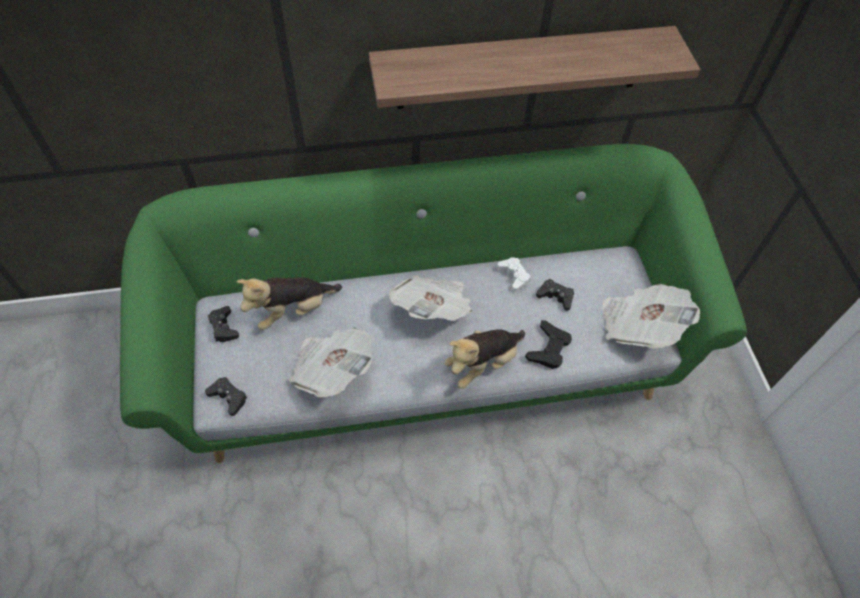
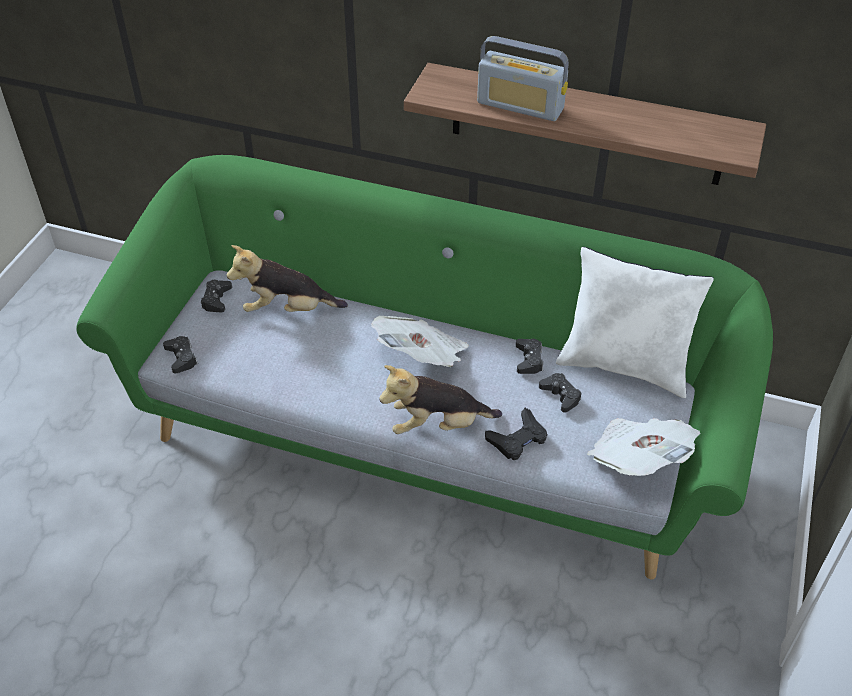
camera: 30 degrees right, 10 degrees down
newspaper [289,327,374,397] -> none
white game controller [497,257,531,292] -> black game controller [516,339,543,374]
none -> radio [477,36,568,121]
none -> white pillow [556,247,714,398]

